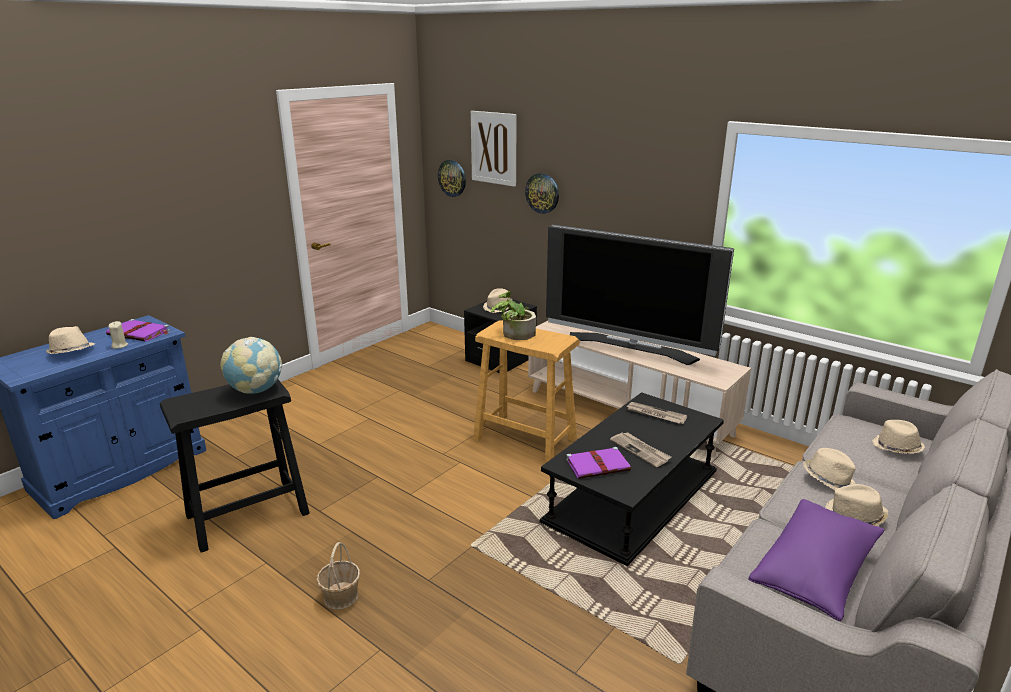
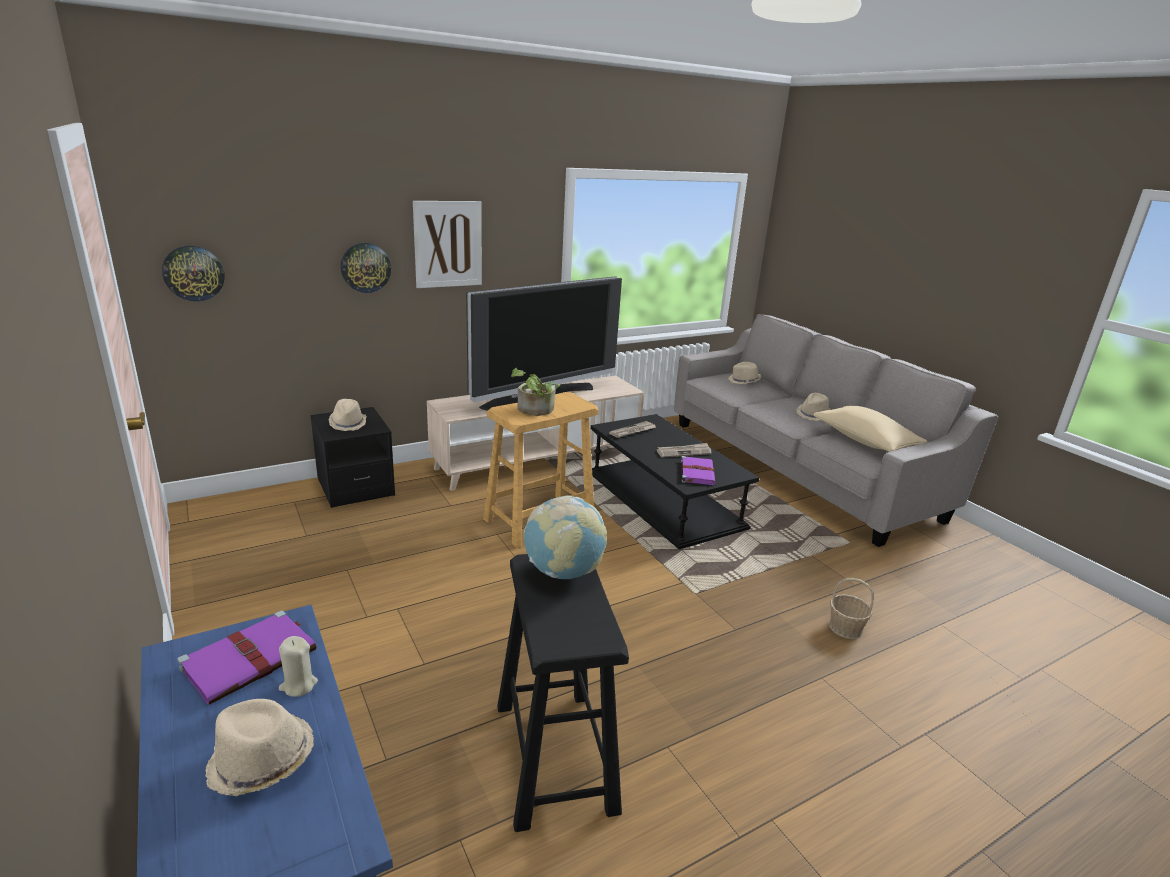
camera: 70 degrees left, 0 degrees up
basket [316,542,360,610] -> basket moved to [829,578,874,639]
picture [471,111,517,187] -> picture moved to [413,201,482,288]
purple pillow [748,499,885,621] -> beige pillow [813,406,927,452]
beige hat [803,448,856,490] -> none

